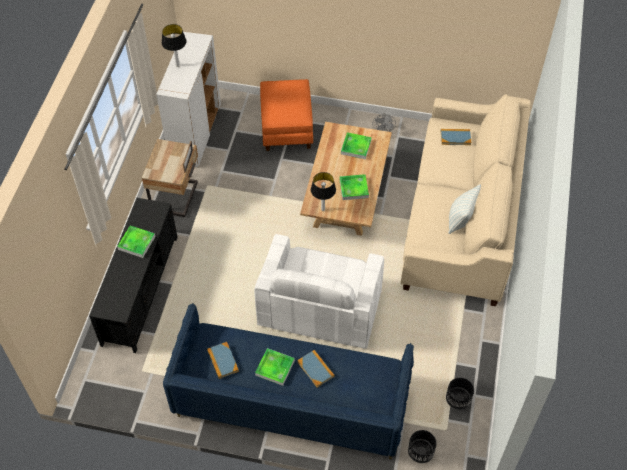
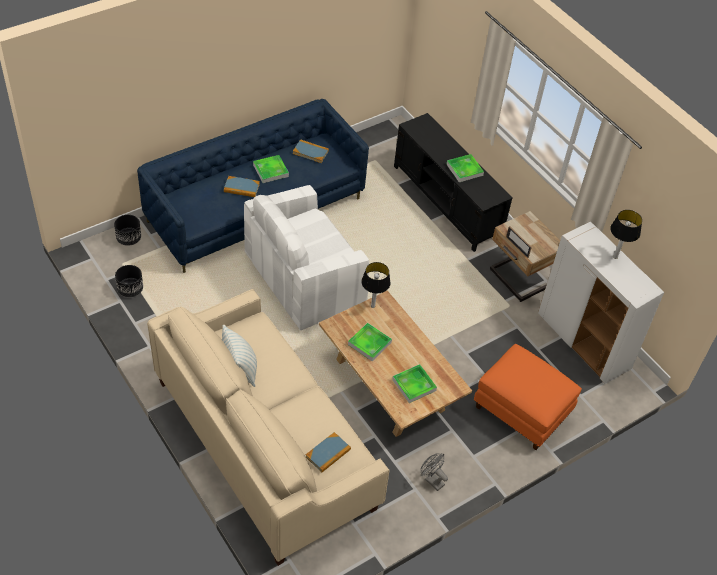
camera: 130 degrees right, 5 degrees down
white armchair [254,234,384,349] -> white armchair turned 90 degrees counterclockwise [244,185,369,330]

